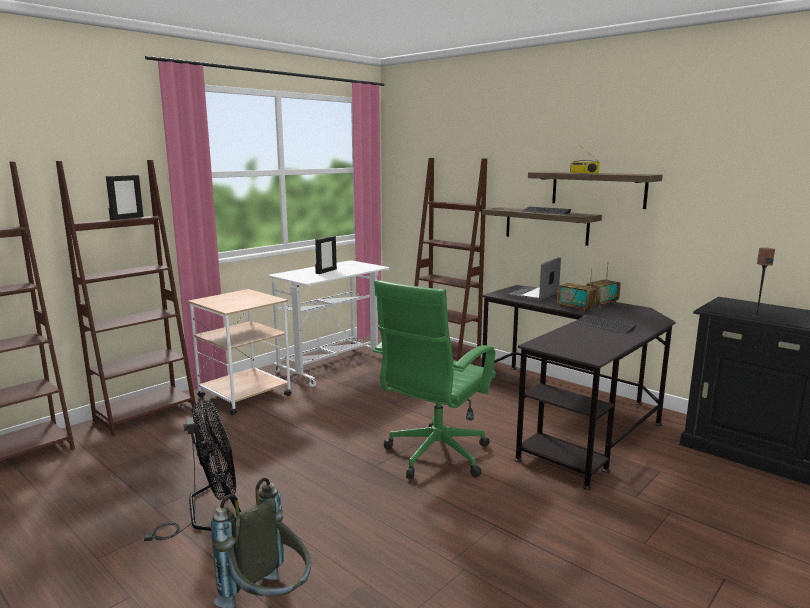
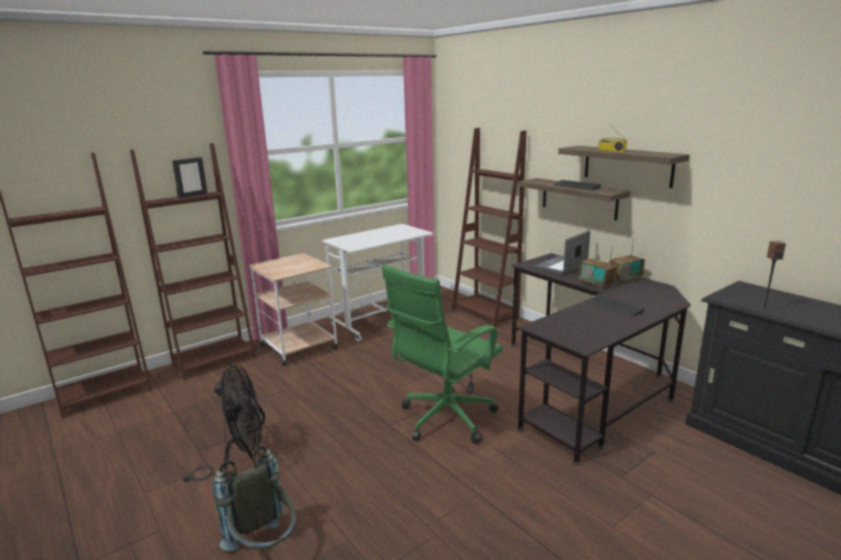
camera: 10 degrees right, 5 degrees up
picture frame [315,236,337,274] -> none

